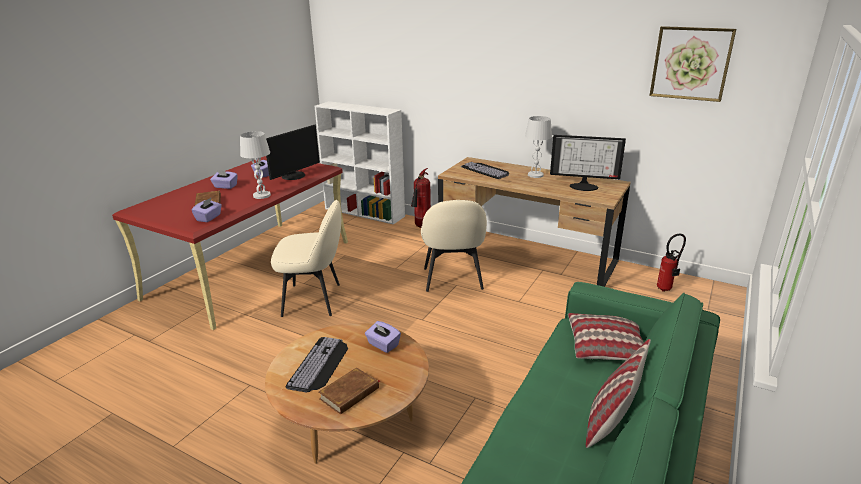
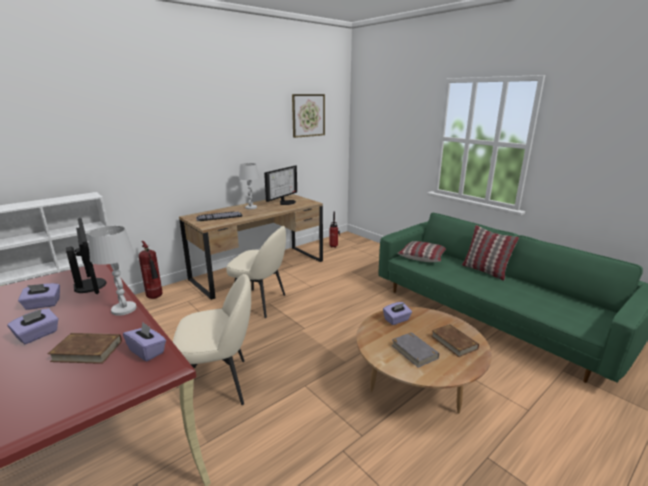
camera: 70 degrees left, 5 degrees down
beige chair [271,200,341,317] -> beige chair turned 60 degrees clockwise [173,274,251,405]
keyboard [286,337,348,392] -> grey book [391,332,439,368]

